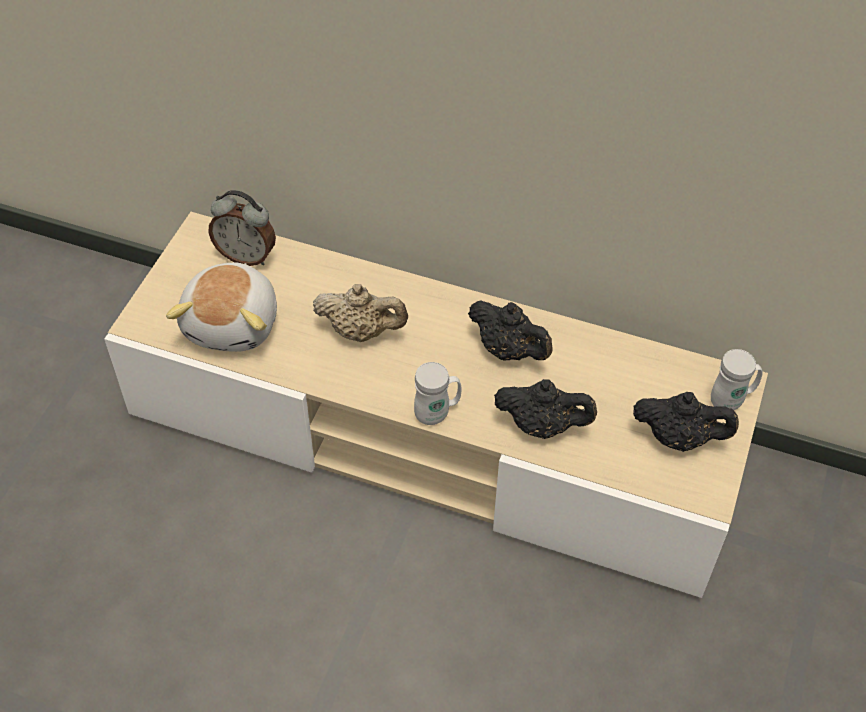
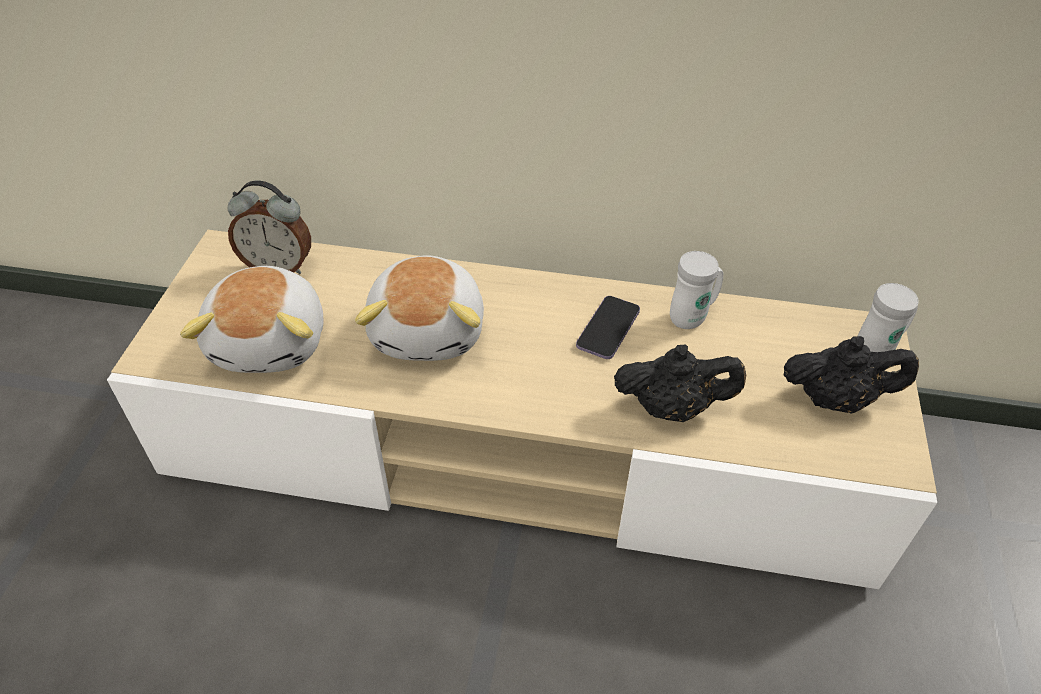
camera: 10 degrees left, 5 degrees down
beige teapot [313,284,408,342] -> plush toy [355,255,484,361]
white mug [414,362,461,425] -> white mug moved to [670,251,723,329]
black teapot [468,300,552,360] -> phone [576,296,640,359]

